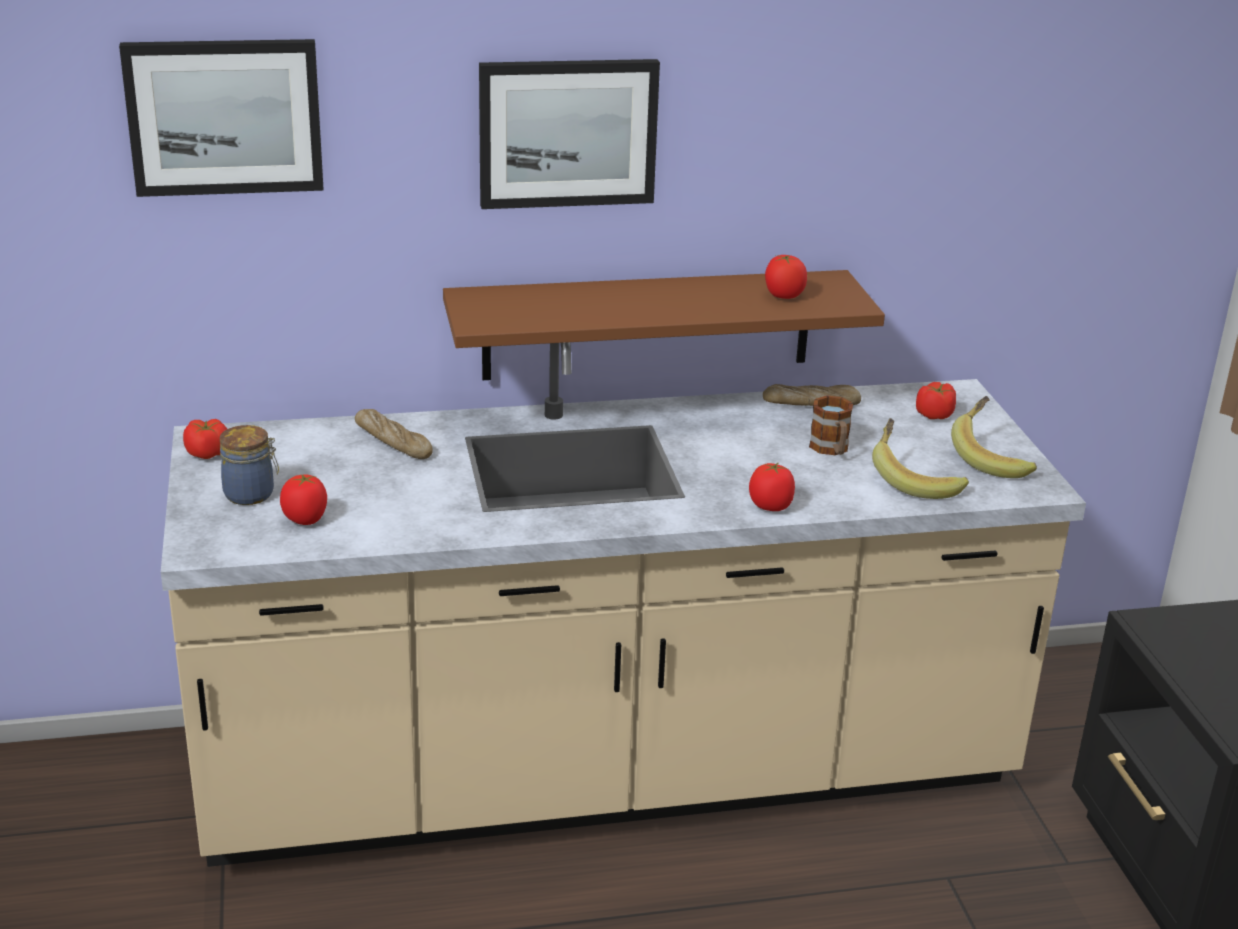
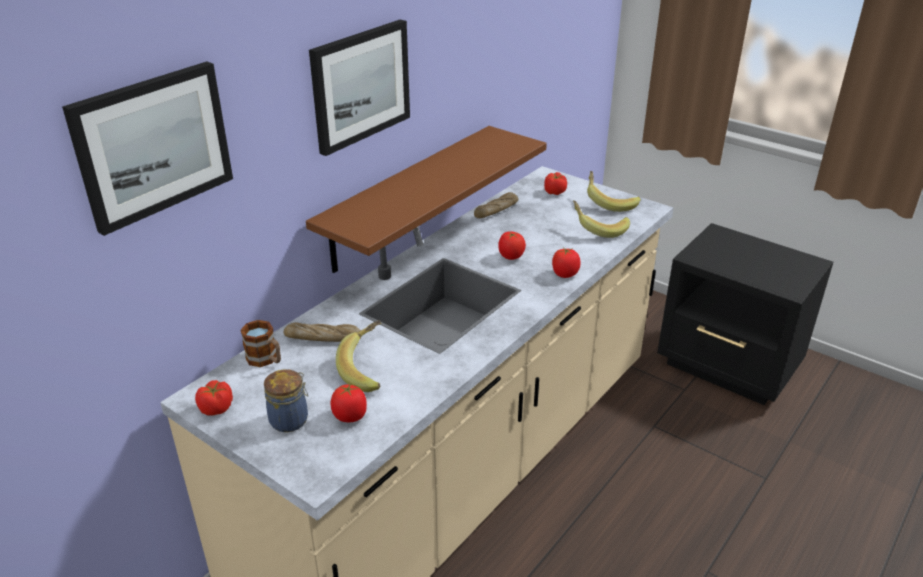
camera: 40 degrees left, 5 degrees up
tomato [765,255,807,299] -> tomato moved to [498,231,526,260]
mug [809,395,853,455] -> mug moved to [240,320,281,367]
none -> banana [336,320,381,392]

